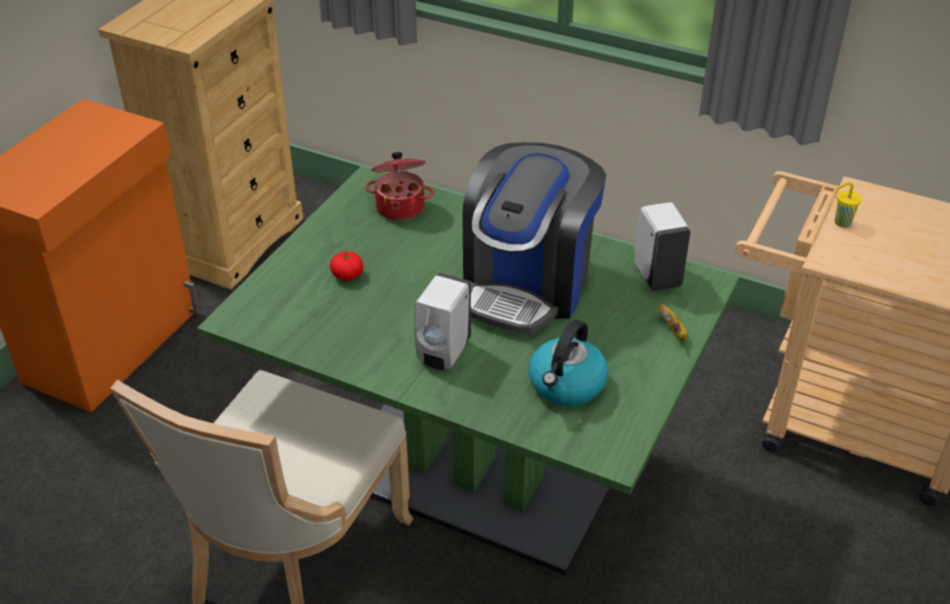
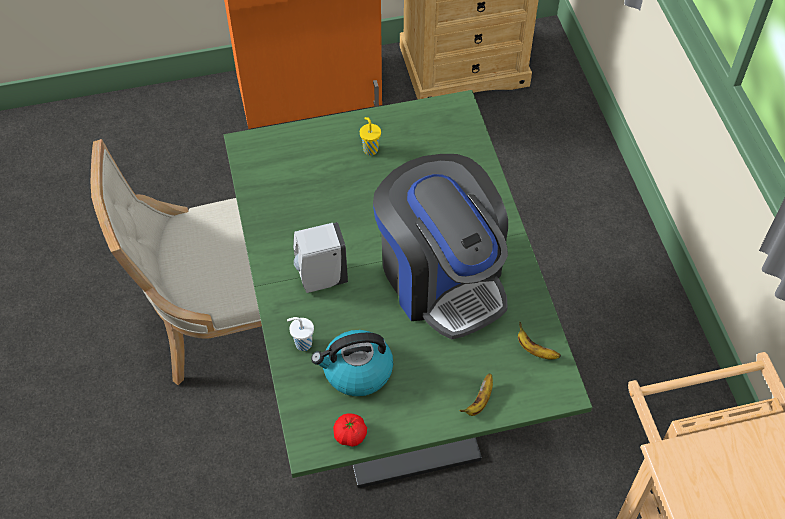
camera: 50 degrees right, 15 degrees up
tomato [330,251,363,281] -> tomato moved to [333,413,367,447]
cooking pot [365,152,434,221] -> none
coffee machine [462,142,606,334] -> coffee machine turned 105 degrees counterclockwise [373,154,508,339]
white soap dispenser [634,202,691,291] -> banana [518,322,561,359]
yellow cup [835,182,862,227] -> yellow cup moved to [360,117,381,155]
none -> white cup [287,317,314,351]

